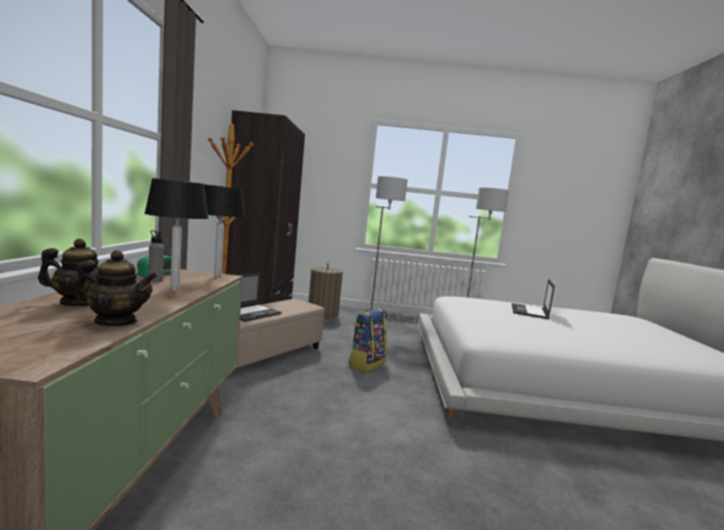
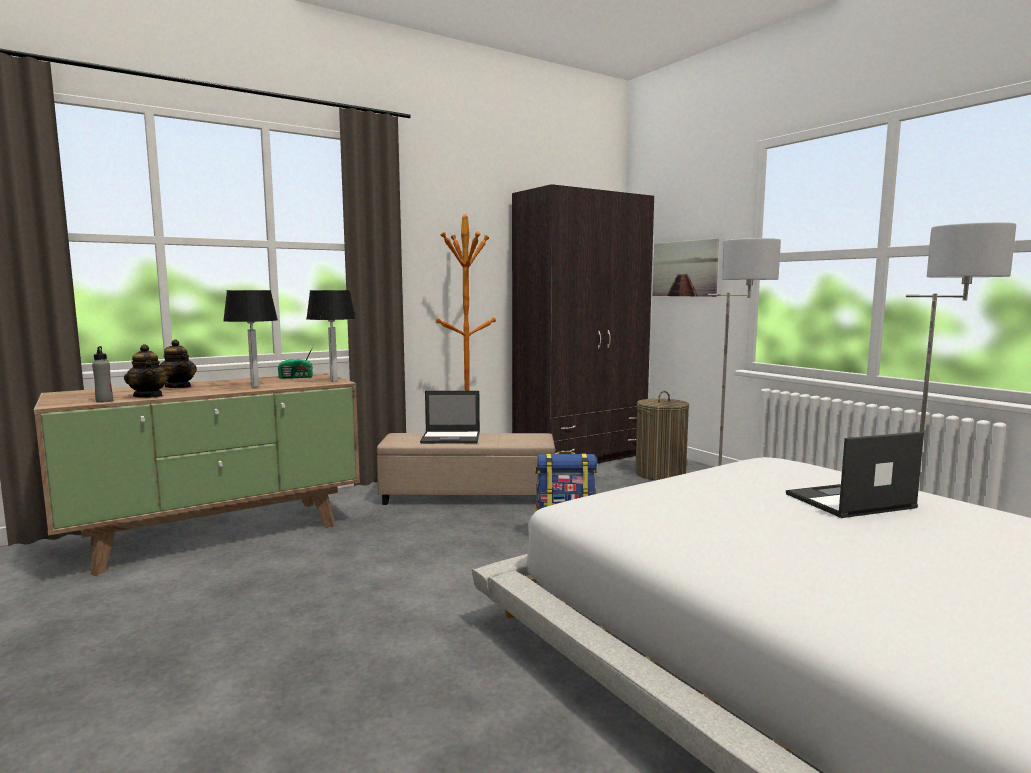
camera: 55 degrees right, 0 degrees up
grey bottle [148,230,164,282] -> grey bottle moved to [92,346,113,403]
none -> picture [652,238,719,297]

